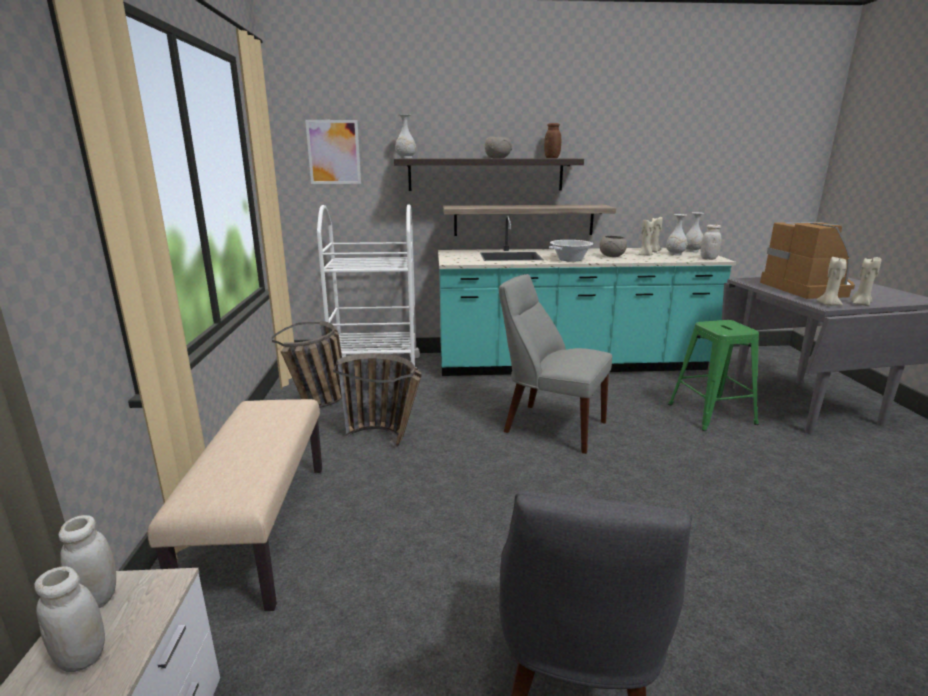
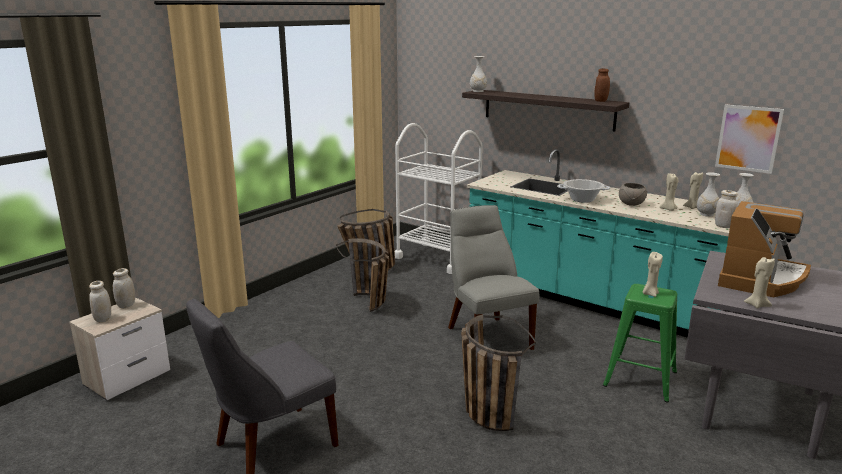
camera: 40 degrees right, 0 degrees up
beige bench [147,399,322,611] -> none
picture [305,120,361,184] -> picture moved to [715,104,784,174]
shelf [443,205,616,236] -> none
grey bowl [485,137,512,158] -> none
beige candle [817,257,847,306] -> beige candle moved to [643,252,663,297]
none -> basket [461,314,536,431]

